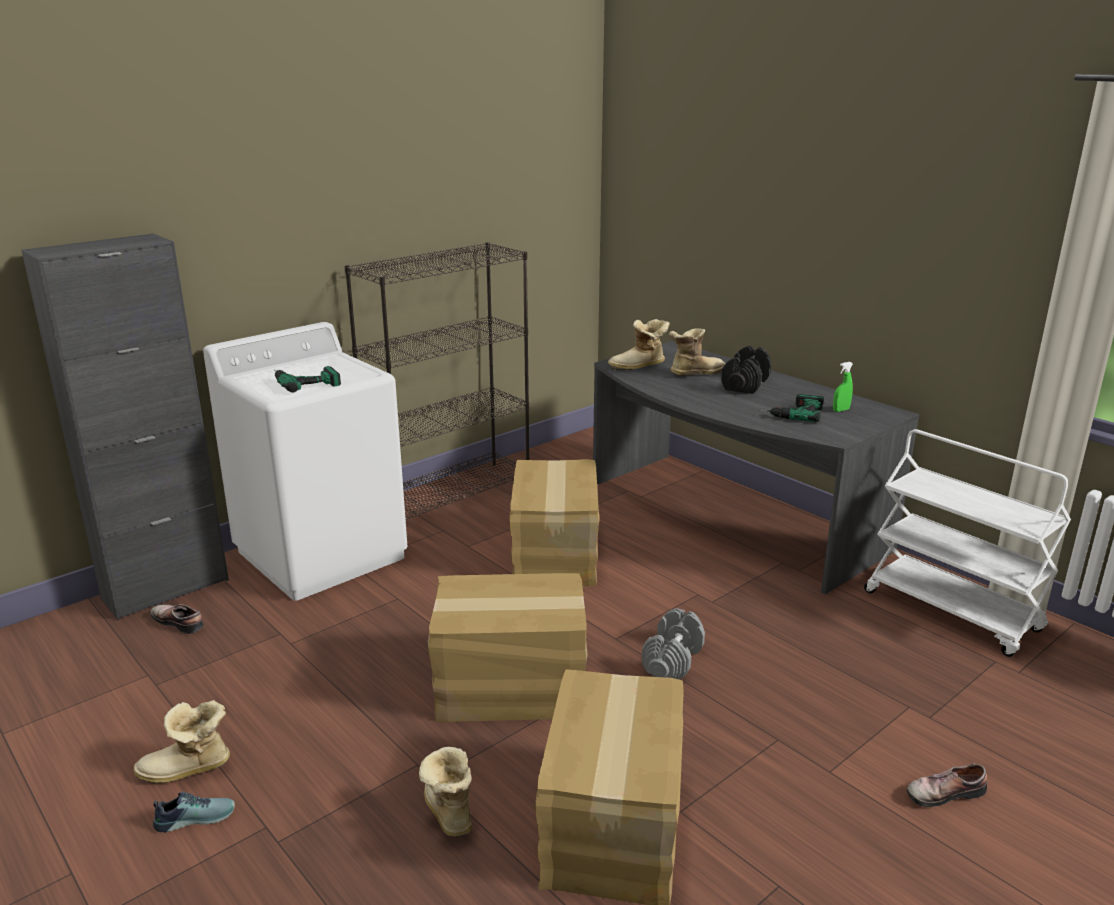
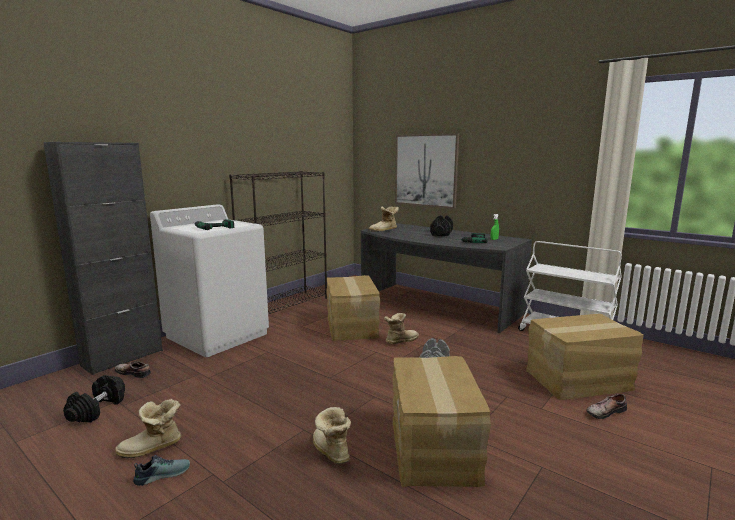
camera: 10 degrees left, 10 degrees down
cardboard box [428,573,587,722] -> cardboard box moved to [526,314,644,400]
boot [669,328,726,375] -> boot moved to [384,313,419,344]
none -> black dumbbell [63,375,125,423]
none -> picture [395,133,459,209]

